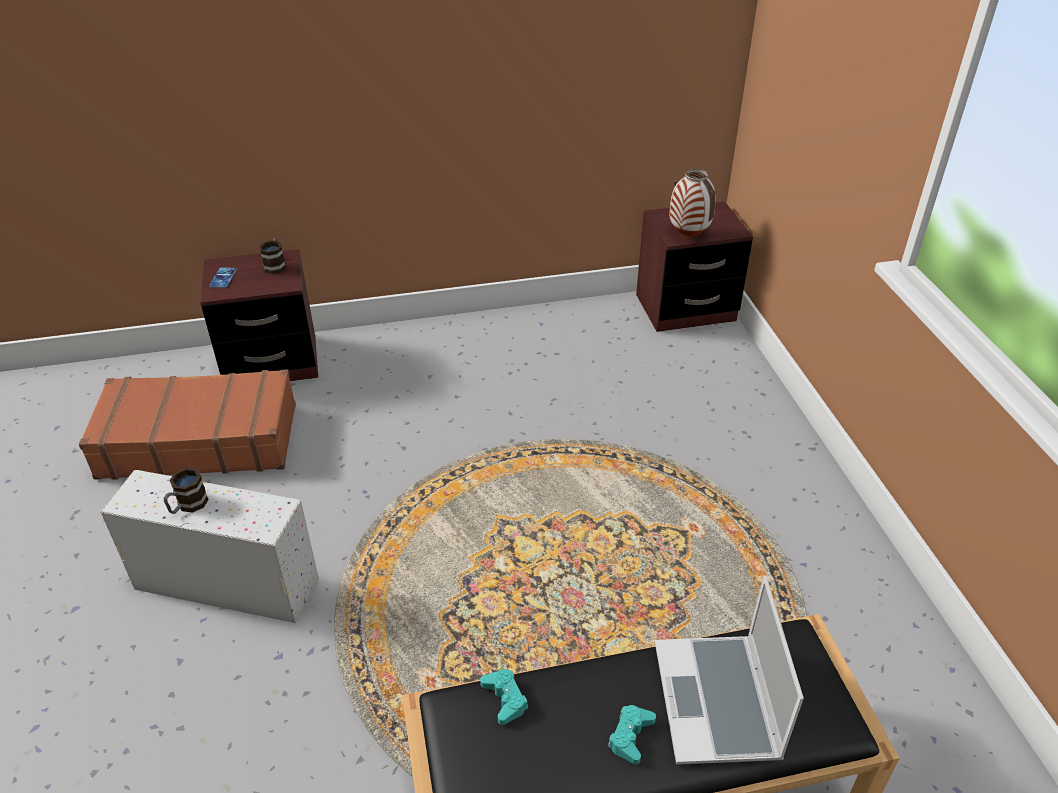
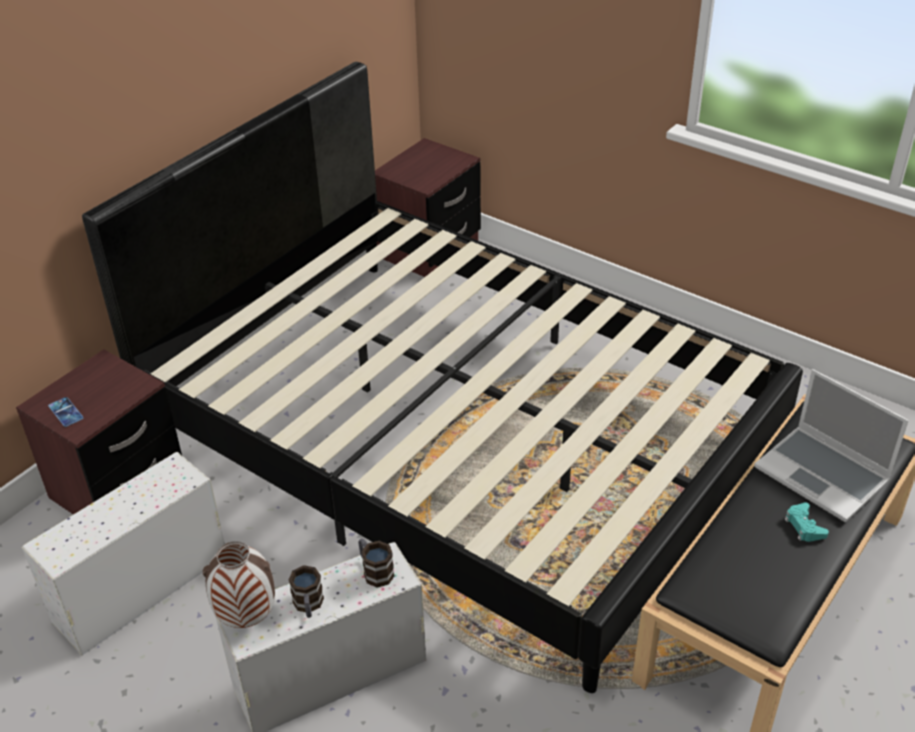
camera: 40 degrees left, 0 degrees up
brown suitcase [79,369,296,480] -> white storage box [22,452,225,656]
mug [259,238,286,274] -> mug moved to [358,539,394,587]
turquoise game controller [480,669,528,725] -> none
vase [670,169,716,236] -> vase moved to [203,541,275,628]
none -> black bed [82,62,803,693]

